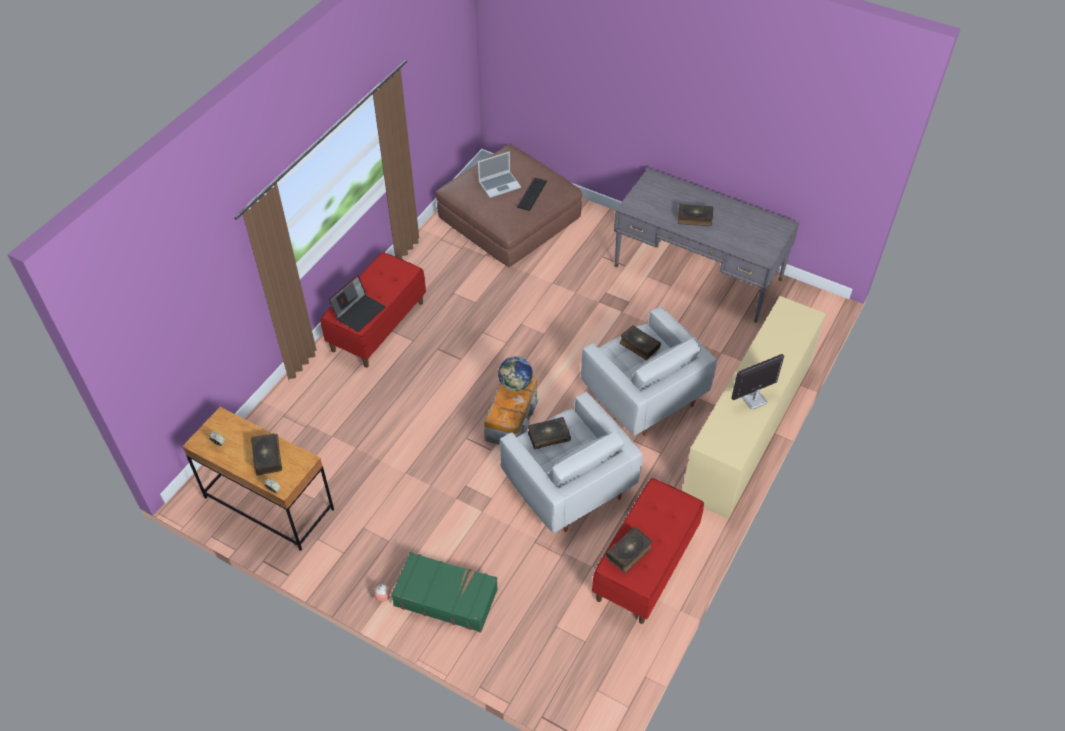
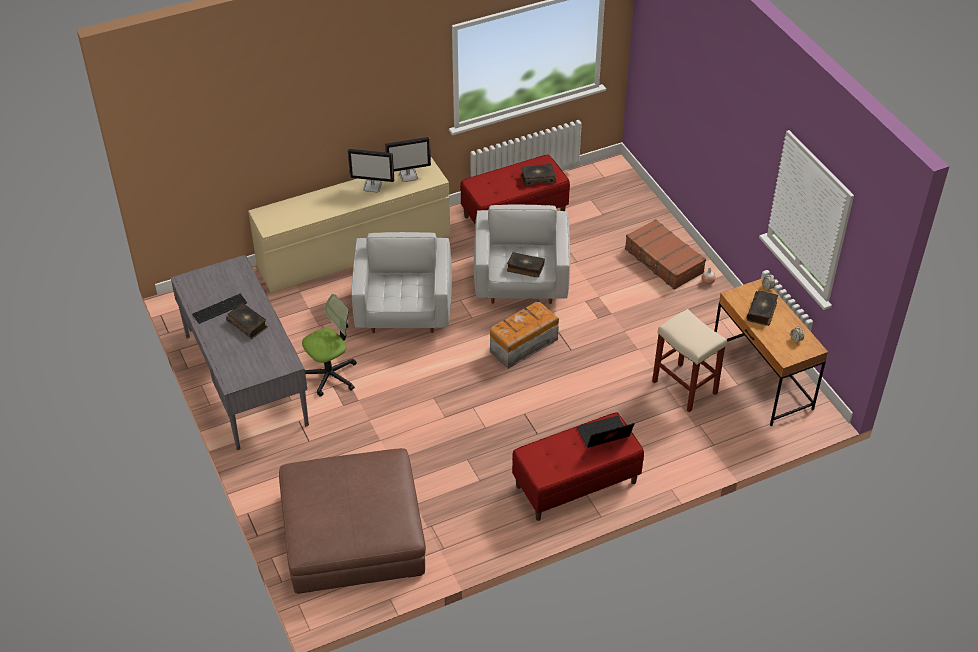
camera: 145 degrees left, 5 degrees down
green suitcase [391,552,498,632] -> brown suitcase [625,219,706,290]
laptop [478,151,521,198] -> none
globe [498,356,533,391] -> none
keyboard [517,178,547,211] -> keyboard moved to [192,294,247,324]
book [619,325,661,360] -> none
none -> office chair [302,294,357,397]
none -> monitor [385,137,431,182]
none -> beige stool [652,309,727,412]

